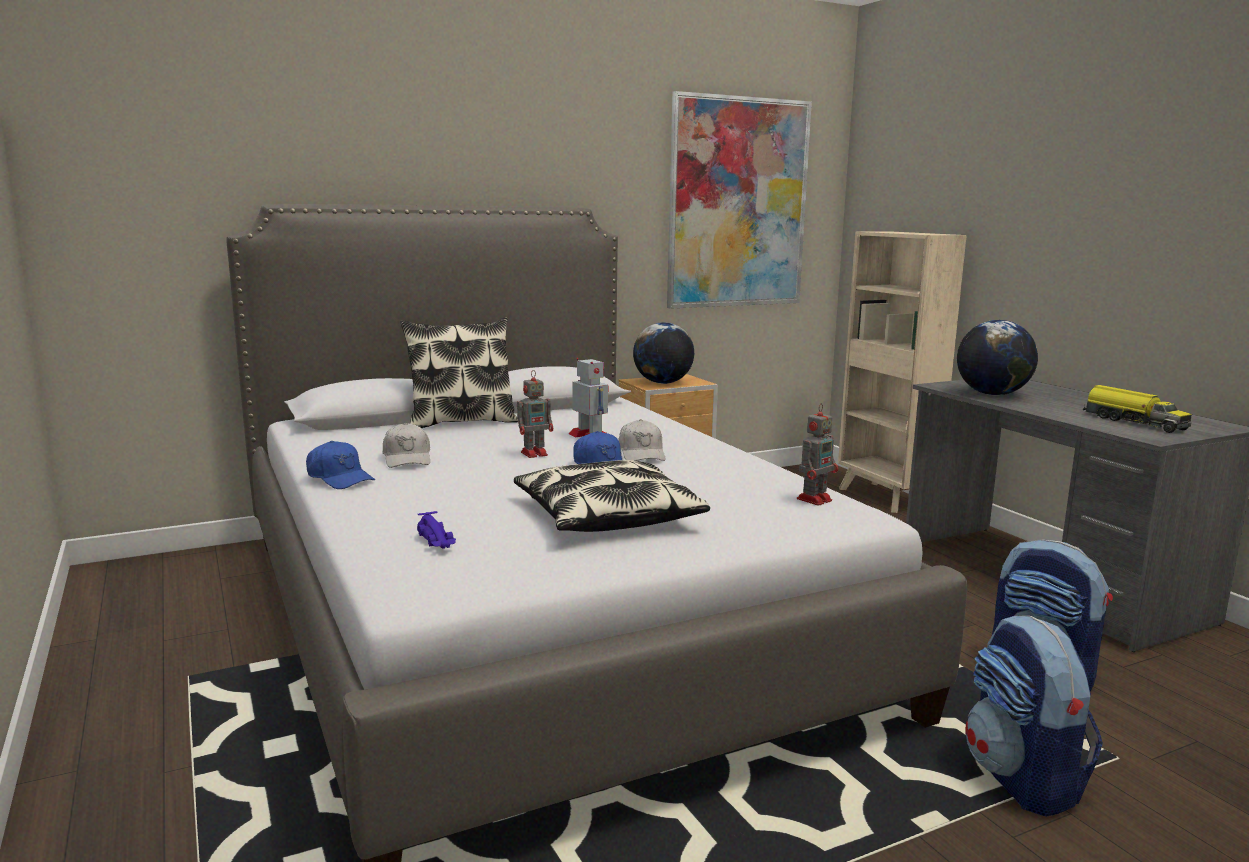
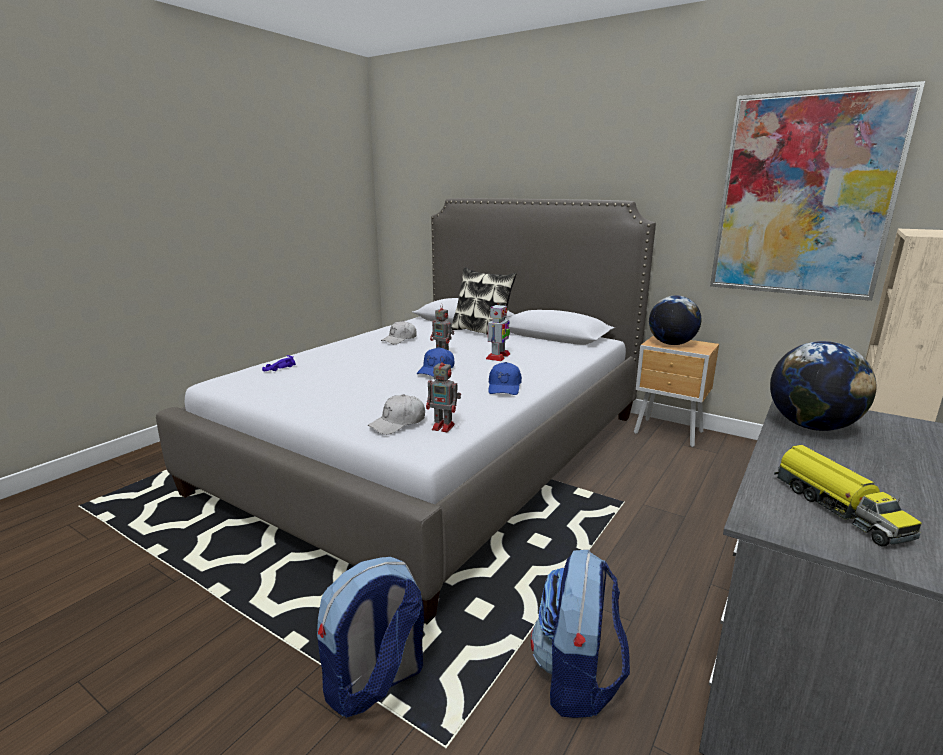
camera: 60 degrees right, 5 degrees up
blue cap [306,441,375,489] -> blue cap moved to [488,362,522,395]
pillow [514,460,710,532] -> none
white cap [619,419,666,461] -> white cap moved to [368,394,425,435]
toy truck [1083,385,1192,433] -> toy truck turned 45 degrees counterclockwise [774,445,922,546]

